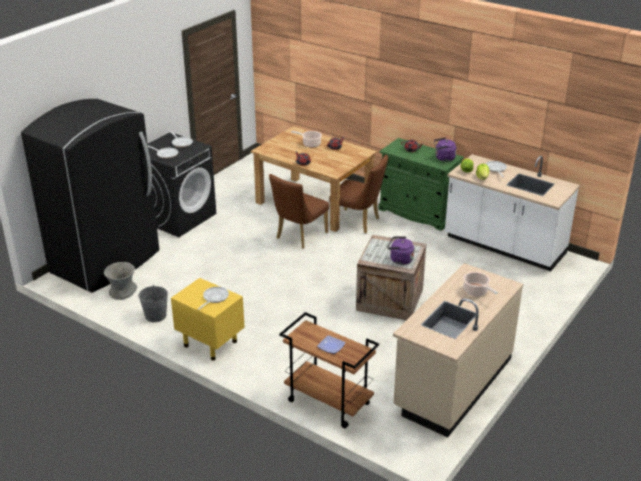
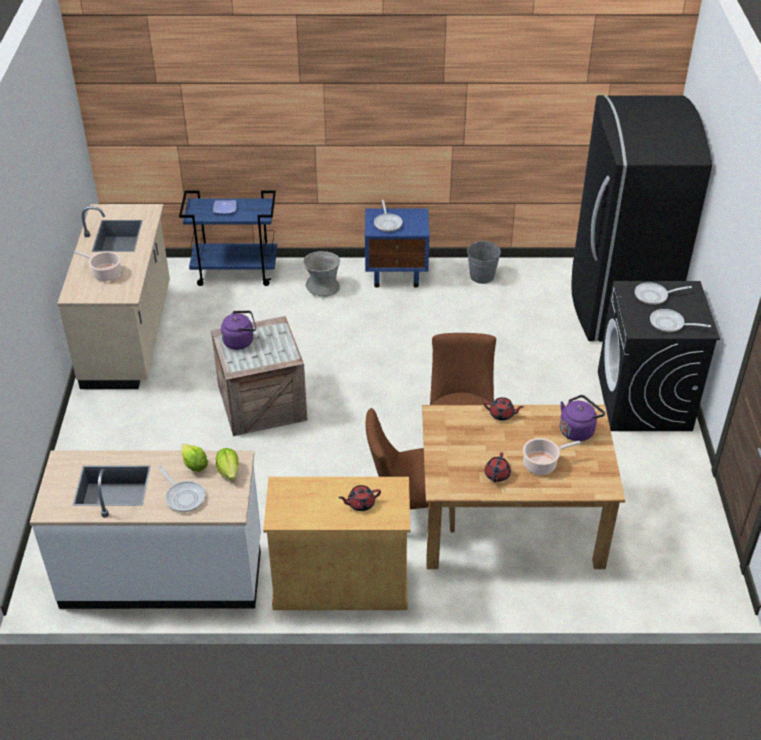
camera: 145 degrees right, 10 degrees up
grey vase [104,262,137,300] -> grey vase moved to [303,251,340,297]
yellow nightstand [171,278,245,361] -> blue nightstand [365,208,430,288]
brown cart [279,312,379,428] -> blue cart [179,191,277,286]
green cabinet [378,138,464,231] -> beige cabinet [263,477,410,610]
purple kettle [434,138,456,162] -> purple kettle moved to [560,395,605,441]

